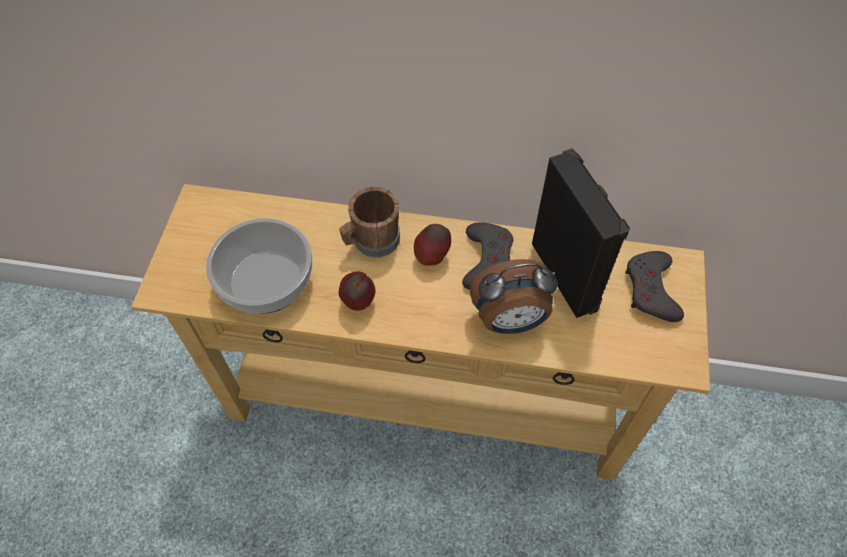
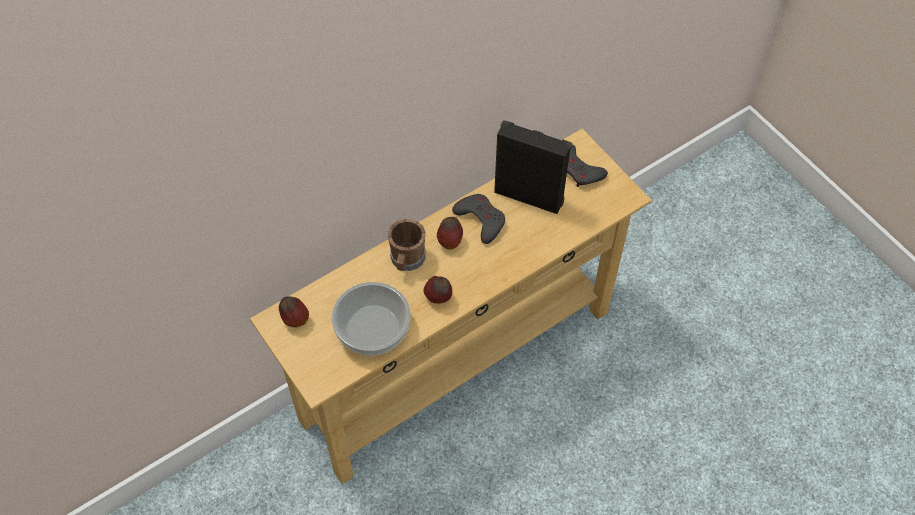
camera: 45 degrees left, 0 degrees up
alarm clock [469,259,558,334] -> none
none -> apple [279,296,309,327]

